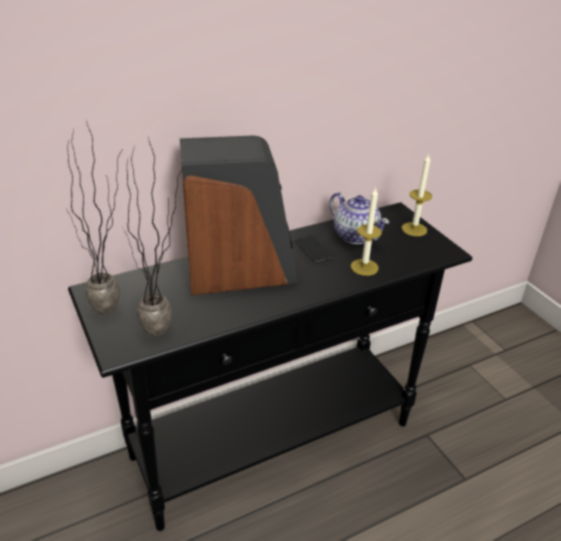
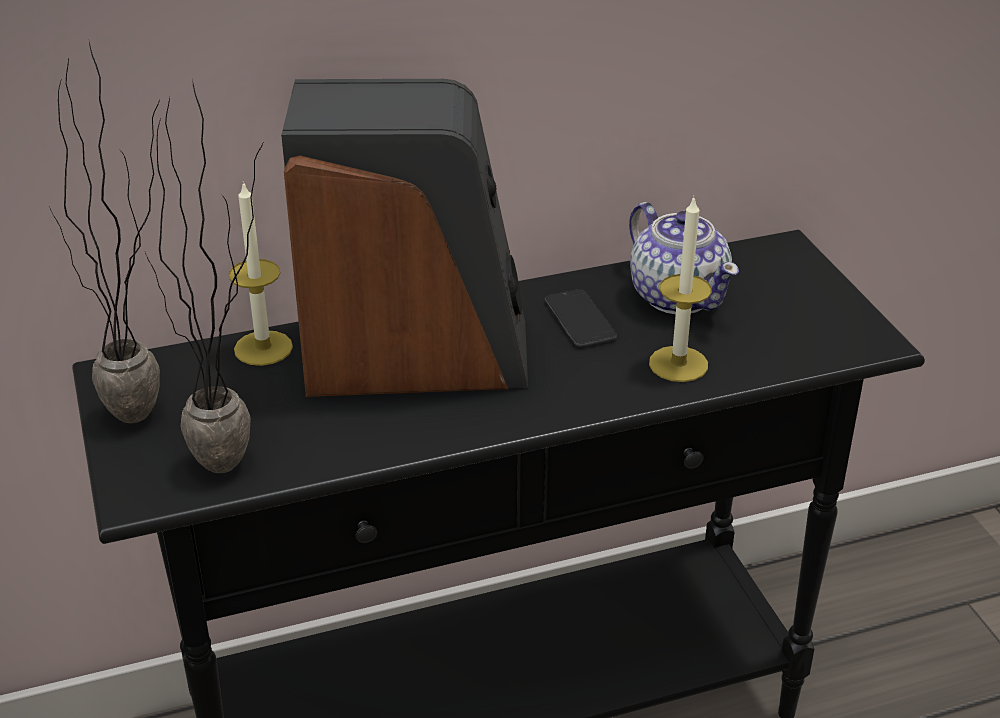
camera: 10 degrees right, 0 degrees up
candle [402,153,432,236] -> candle moved to [228,181,293,366]

